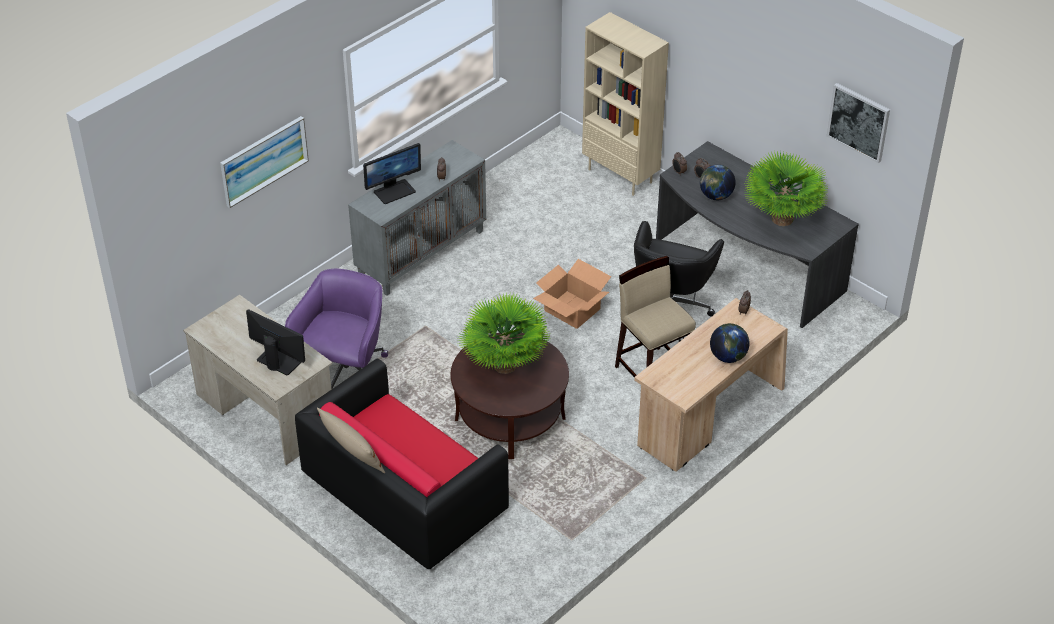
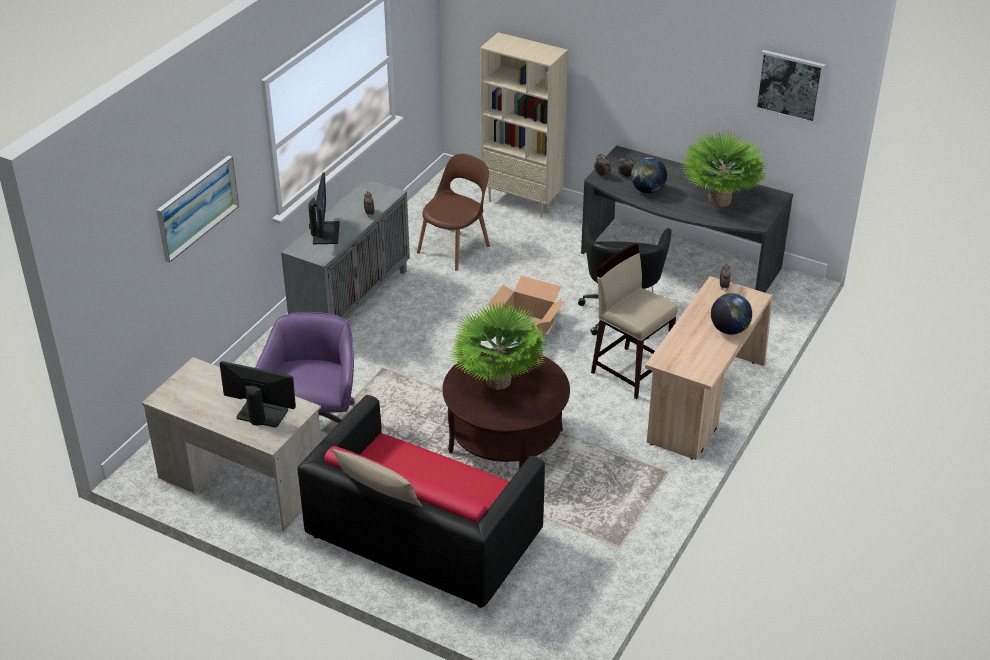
camera: 15 degrees left, 5 degrees down
monitor [363,143,421,204] -> monitor turned 45 degrees counterclockwise [308,172,340,244]
none -> brown chair [417,154,490,271]

